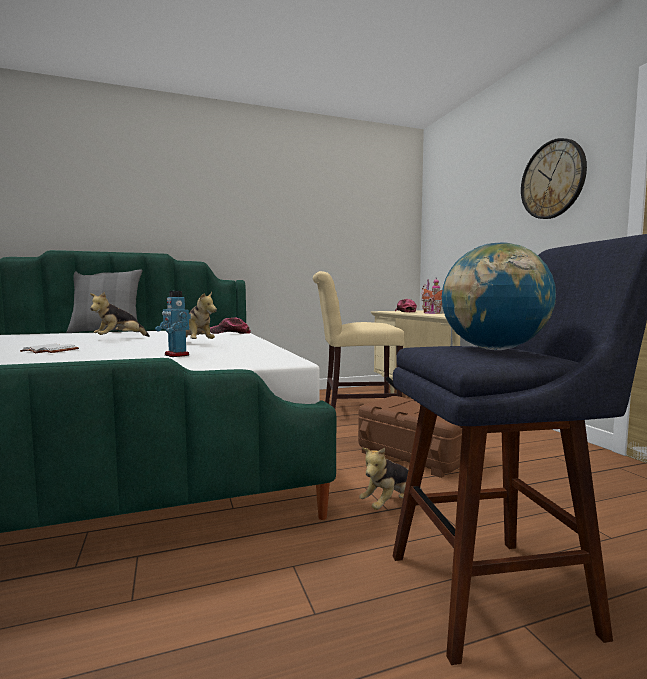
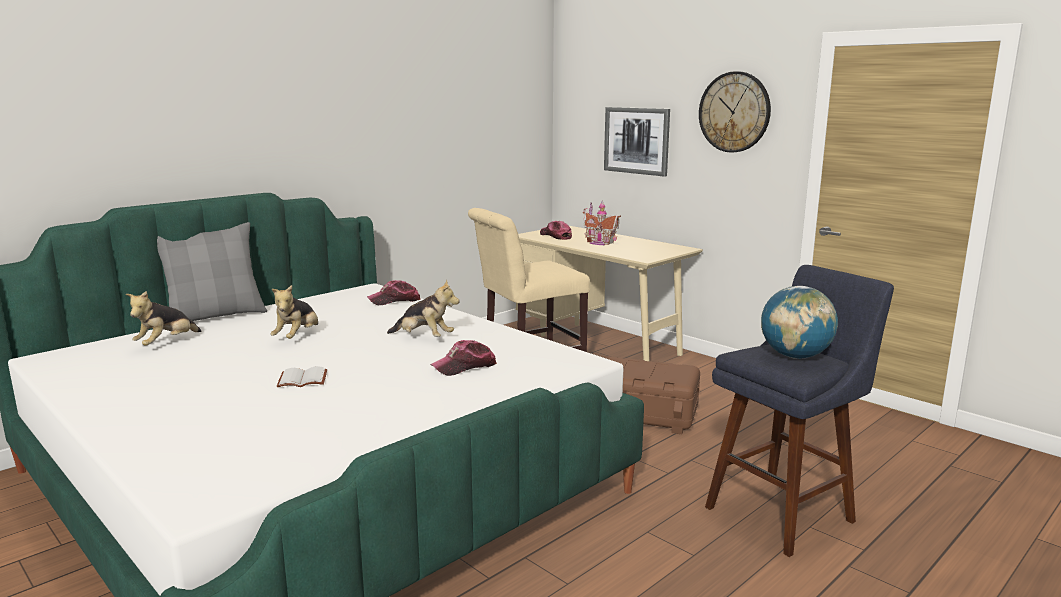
camera: 25 degrees left, 10 degrees up
toy robot [155,291,191,357] -> cap [430,340,497,376]
plush toy [359,448,422,510] -> plush toy moved to [126,291,201,346]
none -> picture [604,107,670,177]

